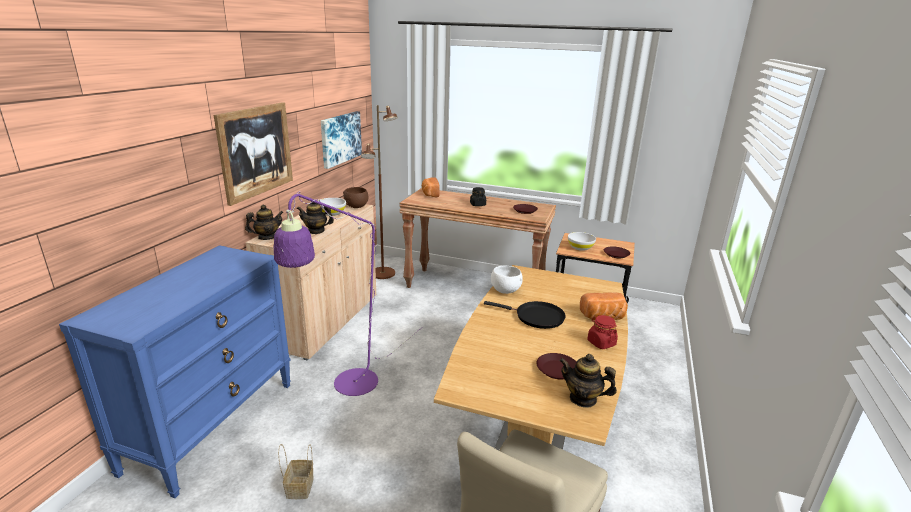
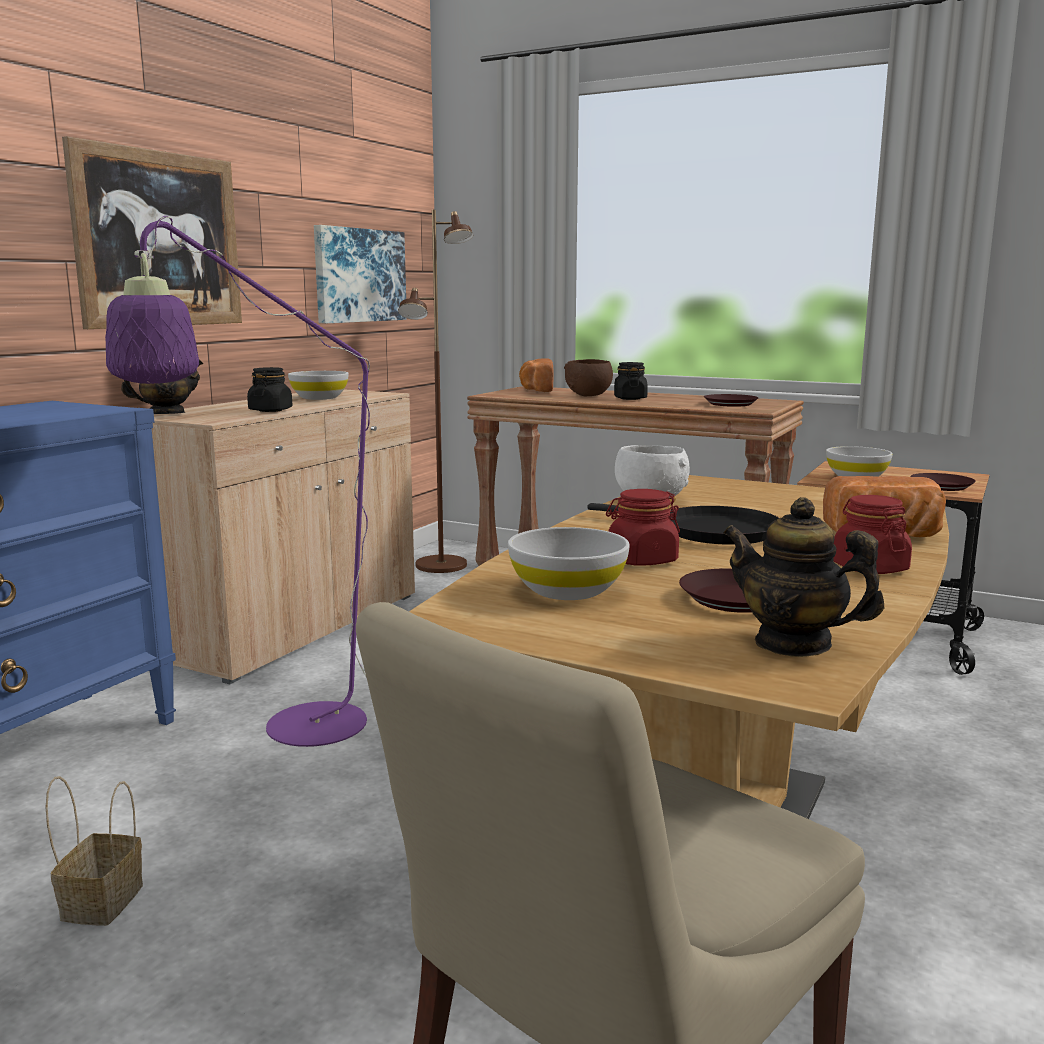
camera: 10 degrees right, 10 degrees down
teapot [297,199,334,234] -> black jar [247,367,292,412]
brown bowl [343,187,368,208] -> brown bowl moved to [564,359,613,396]
none -> white bowl [508,527,630,600]
none -> red jar [606,489,680,566]

